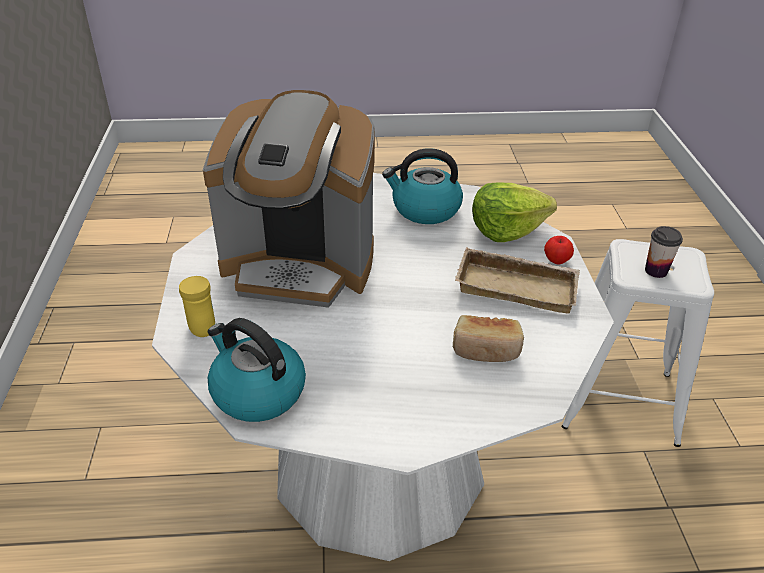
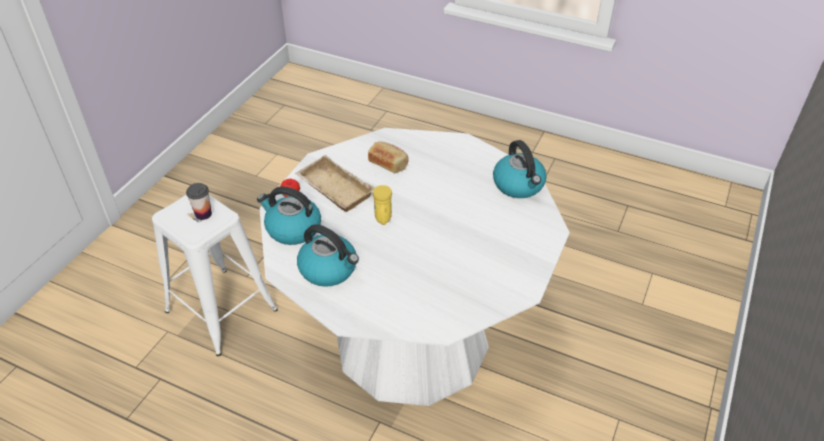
camera: 150 degrees left, 5 degrees up
yellow mug [179,276,215,337] -> yellow mug moved to [373,185,392,225]
coffee machine [203,90,375,308] -> none
lettuce [472,183,557,242] -> kettle [257,186,321,245]

